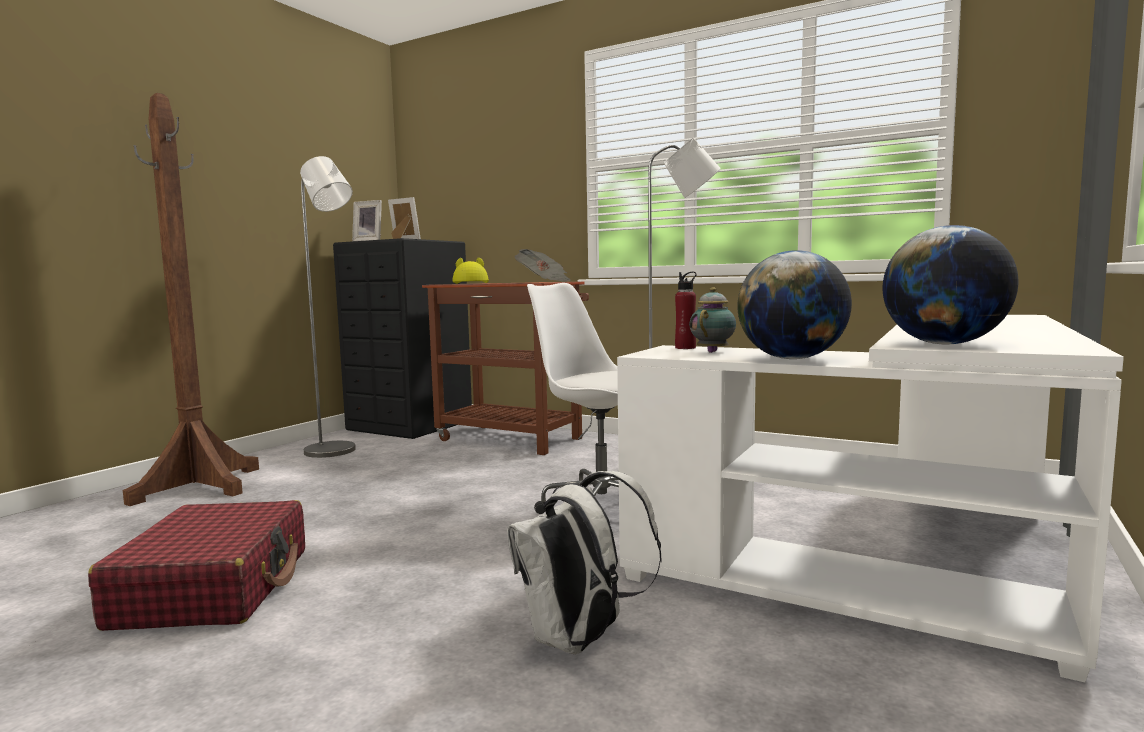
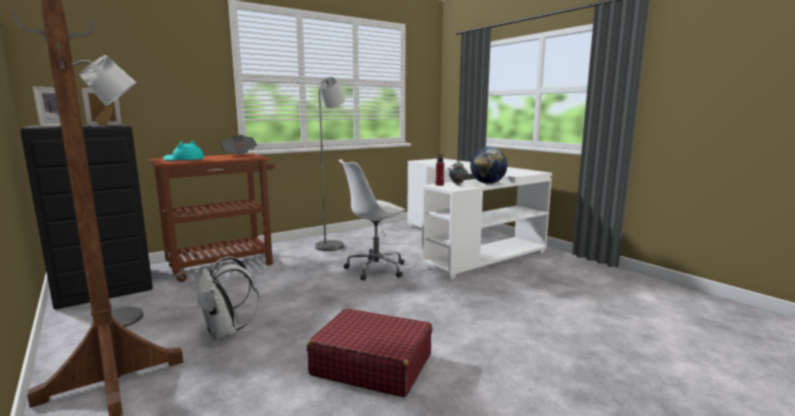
camera: 65 degrees left, 5 degrees up
yellow hat [452,257,489,284] -> turquoise hat [163,140,204,161]
white backpack [507,471,662,655] -> white backpack moved to [197,256,259,341]
globe [883,225,1018,345] -> none

